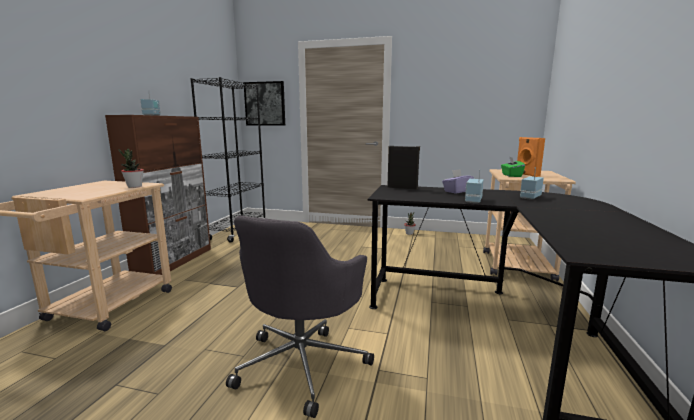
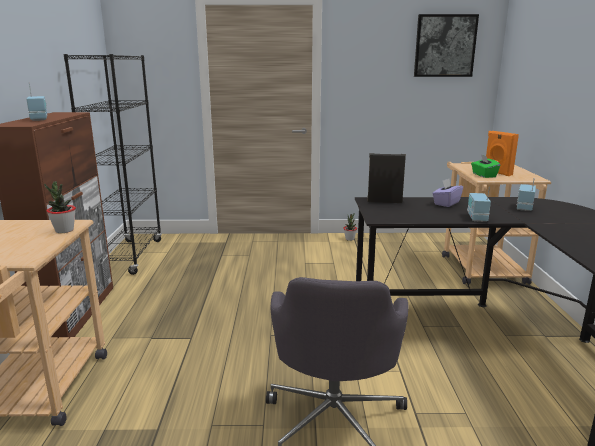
camera: 15 degrees left, 5 degrees up
picture [243,81,285,126] -> picture moved to [414,14,479,77]

